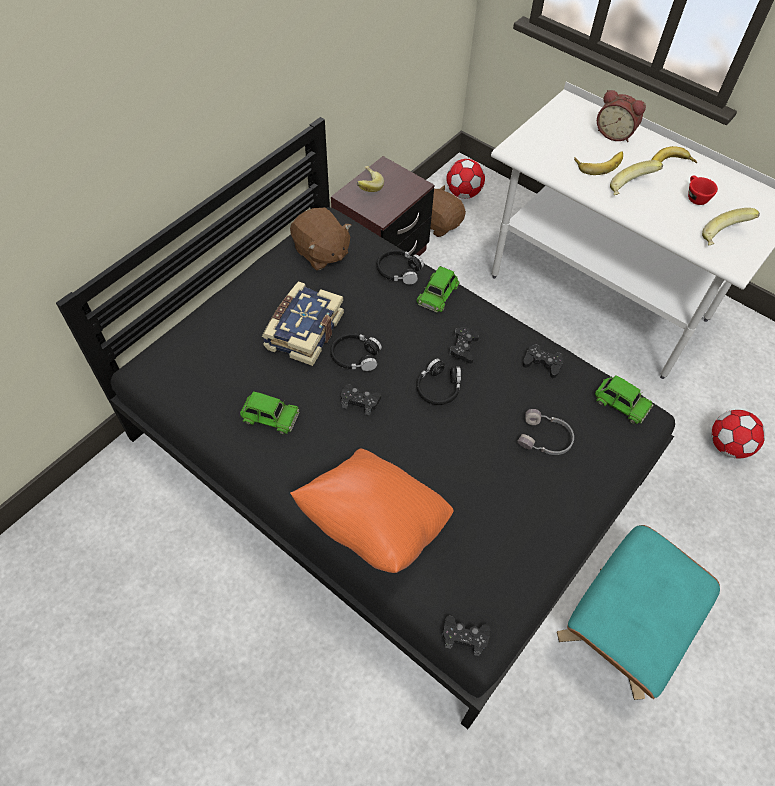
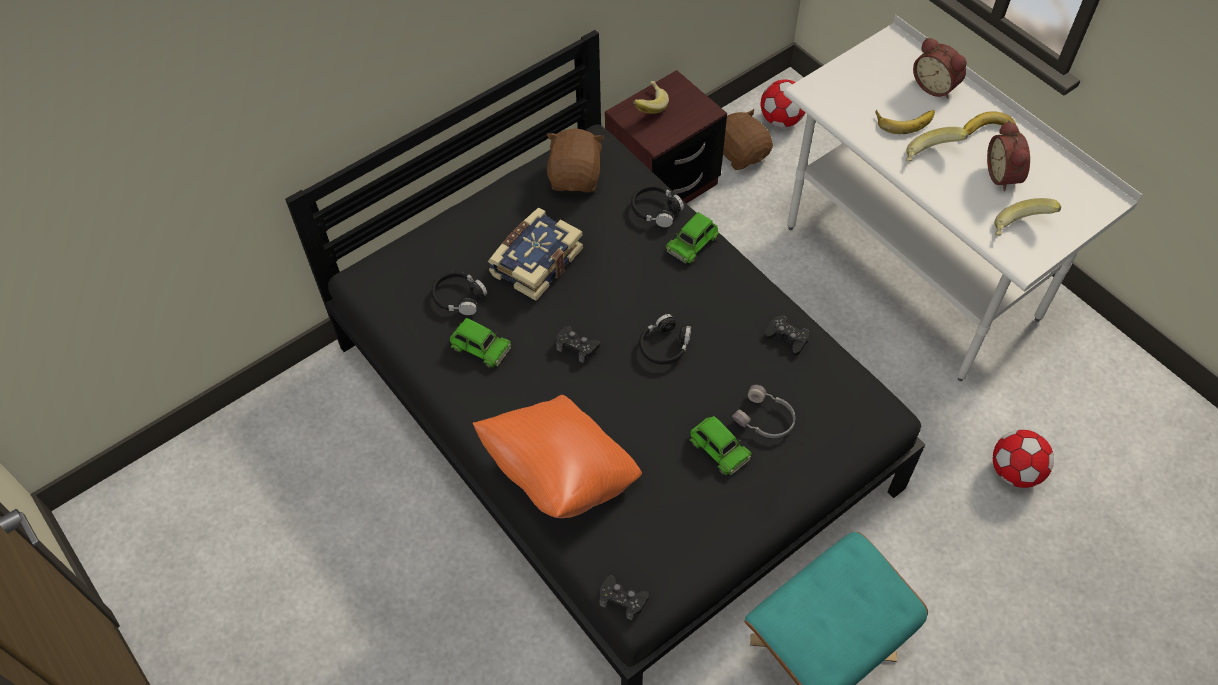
camera: 15 degrees right, 0 degrees up
brown plush toy [290,207,351,271] -> brown plush toy turned 150 degrees counterclockwise [546,128,604,192]
black headphones [330,333,382,371] -> black headphones moved to [431,272,487,315]
black game controller [449,327,479,364] -> none
green toy car [595,375,654,424] -> green toy car moved to [689,416,752,475]
red cup [688,176,718,205] -> alarm clock [987,120,1030,191]

